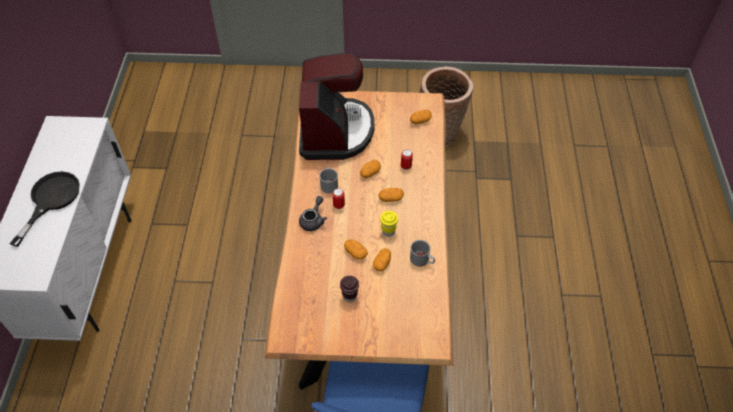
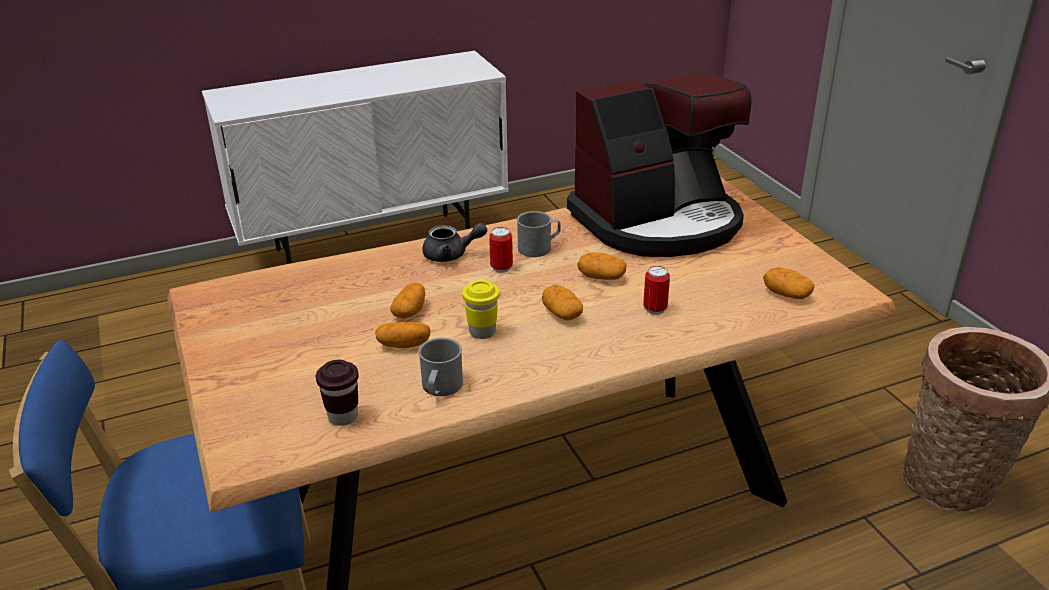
camera: 65 degrees right, 20 degrees down
black frying pan [10,171,80,247] -> none
brown cup [340,276,359,302] -> brown cup moved to [316,360,359,426]

